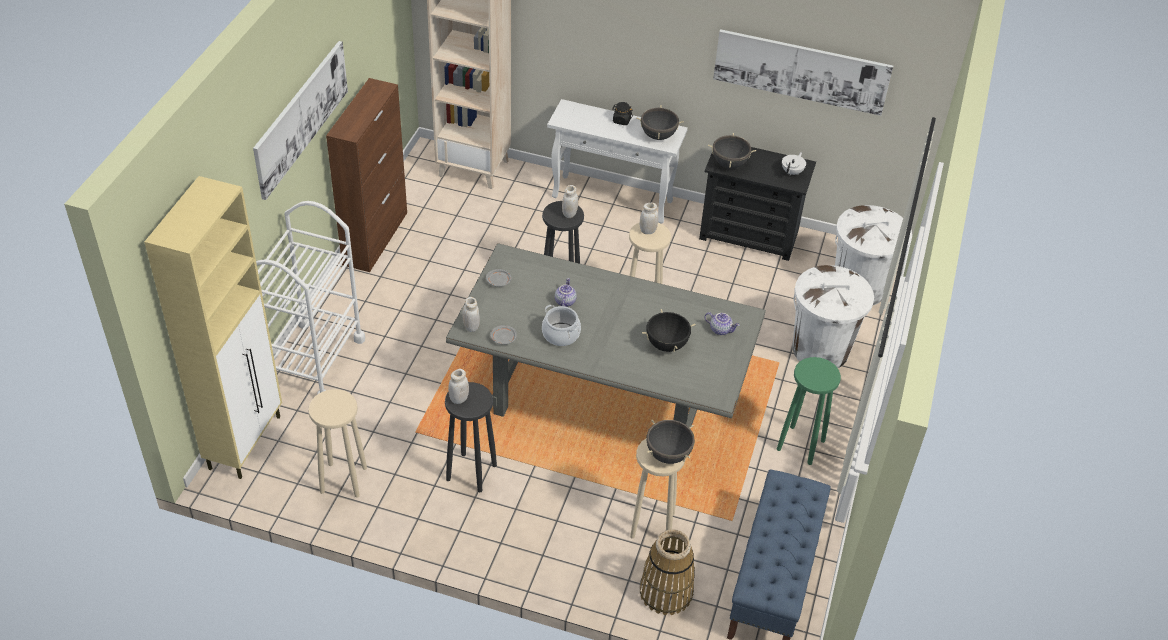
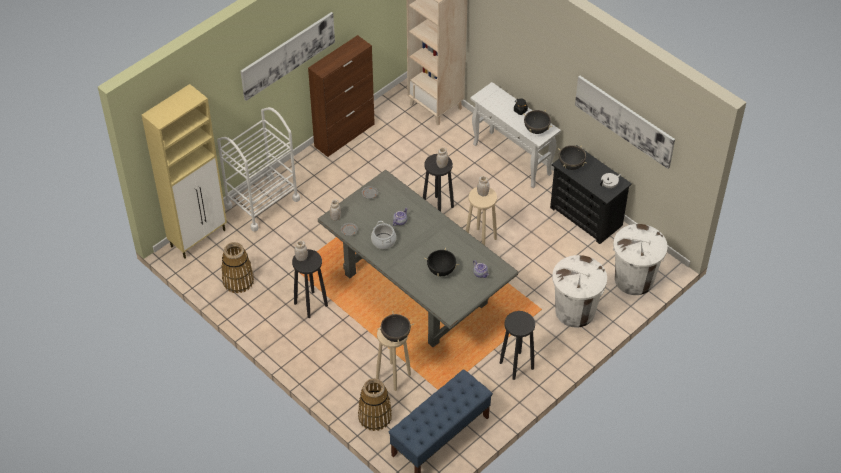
camera: 30 degrees right, 5 degrees up
beige stool [308,389,367,498] -> basket [221,242,254,293]
green stool [777,357,841,465] -> black stool [500,311,535,380]

